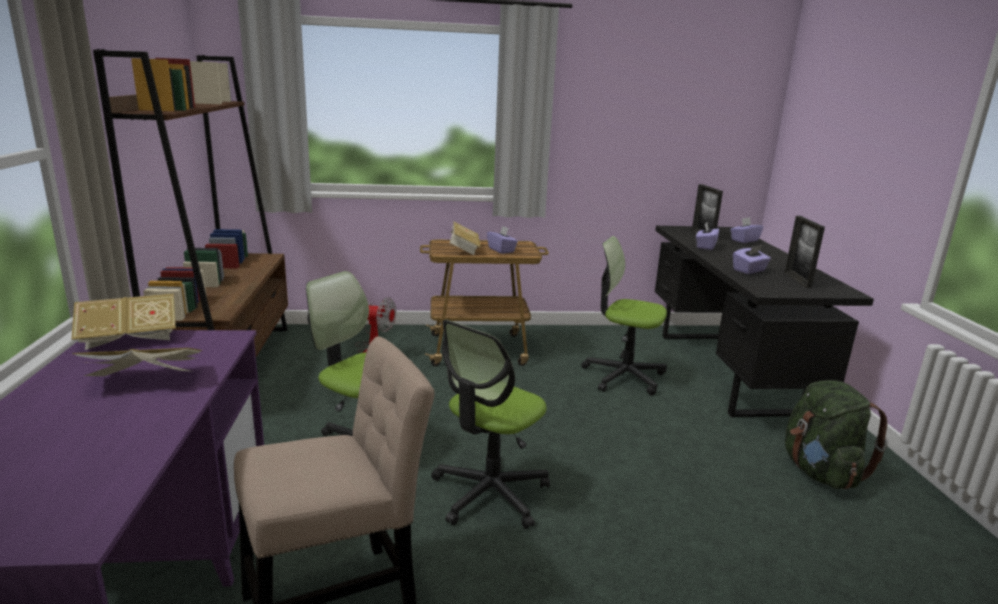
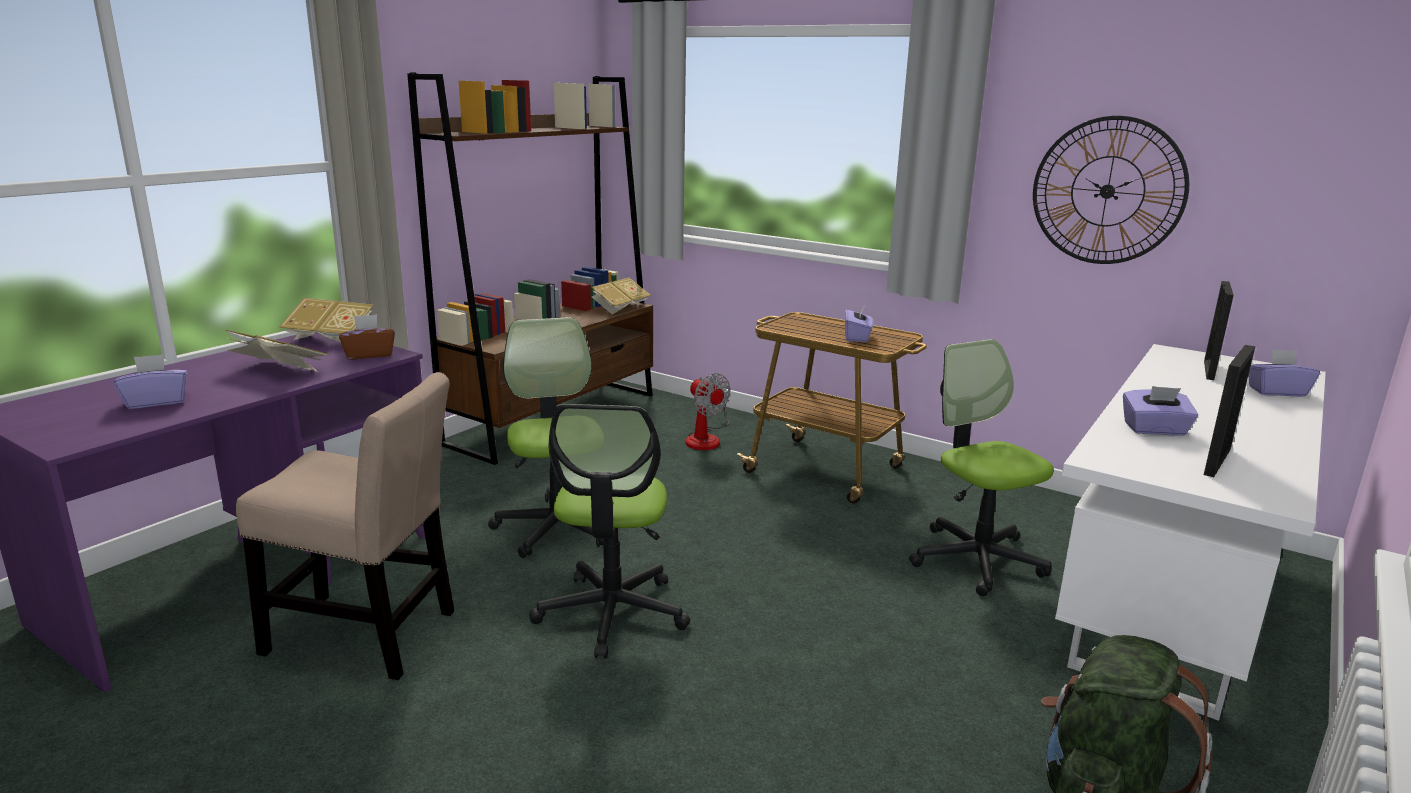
camera: 40 degrees right, 0 degrees up
office chair [431,319,550,529] -> office chair turned 75 degrees counterclockwise [529,404,690,658]
book [450,222,481,255] -> book moved to [591,277,651,314]
black desk [655,226,874,418] -> white desk [1055,344,1326,721]
purple tissue box [696,223,719,250] -> purple tissue box moved to [114,354,187,409]
none -> brown tissue box [339,314,395,359]
none -> wall clock [1033,116,1189,264]

